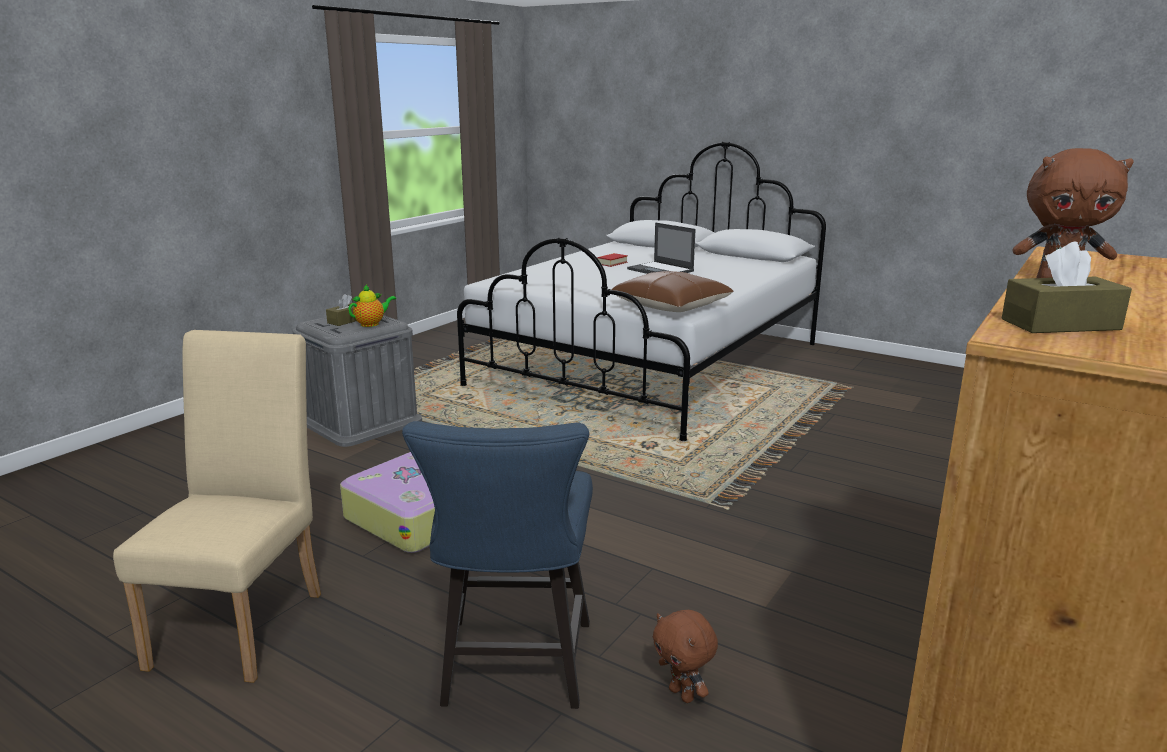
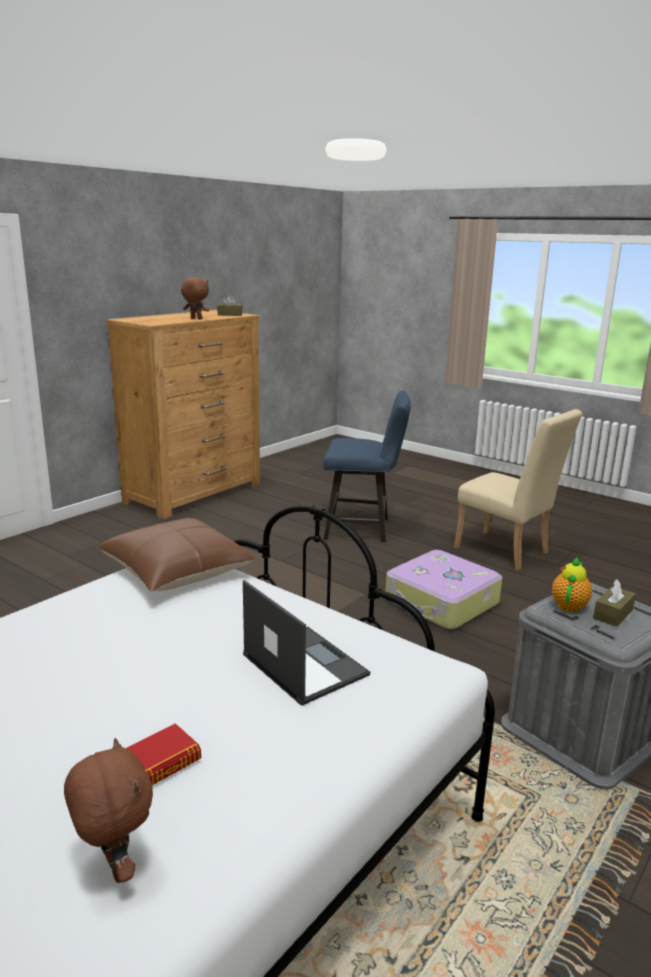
camera: 175 degrees left, 0 degrees up
beige chair [113,330,321,683] -> beige chair turned 60 degrees counterclockwise [454,409,582,571]
teapot [348,285,396,327] -> teapot turned 150 degrees clockwise [552,556,592,612]
blue chair [402,421,593,709] -> blue chair turned 90 degrees clockwise [323,391,411,542]
laptop [627,223,696,274] -> laptop moved to [243,580,370,706]
brown plush toy [653,610,718,703] -> brown plush toy moved to [64,738,153,883]

